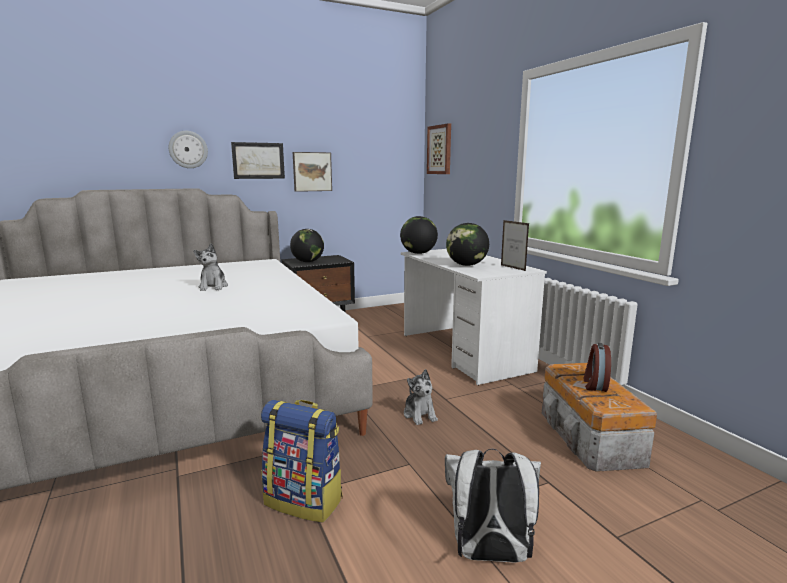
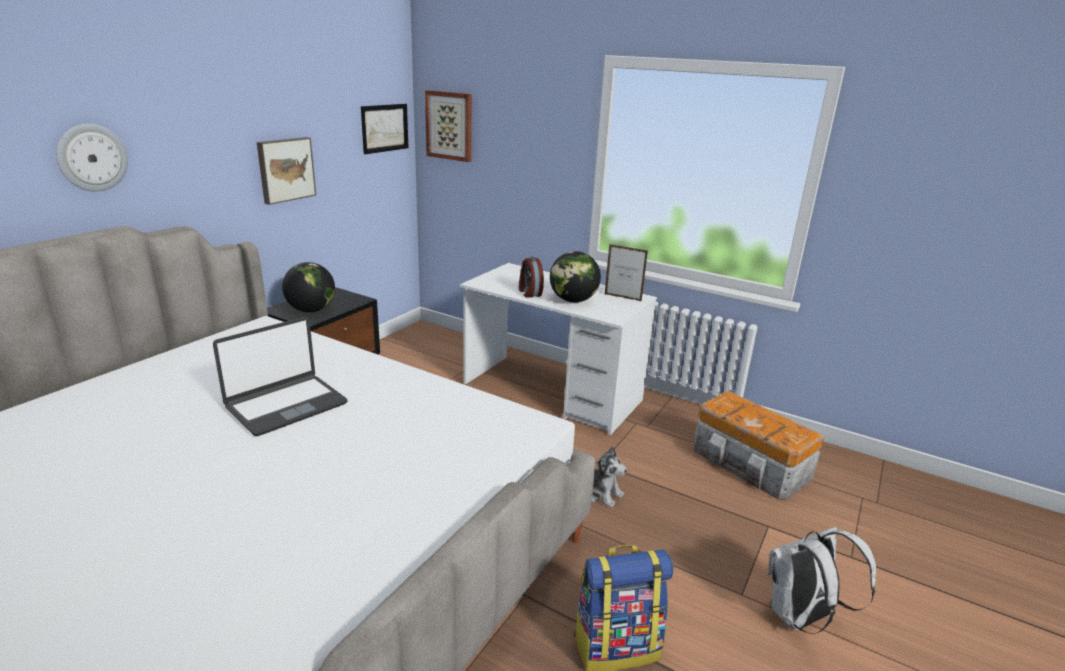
camera: 35 degrees left, 10 degrees up
plush toy [193,244,228,291] -> laptop [213,317,348,436]
picture [231,142,285,179] -> picture moved to [361,104,409,154]
globe [400,216,438,254] -> none
alarm clock [583,343,611,392] -> alarm clock moved to [519,257,544,298]

